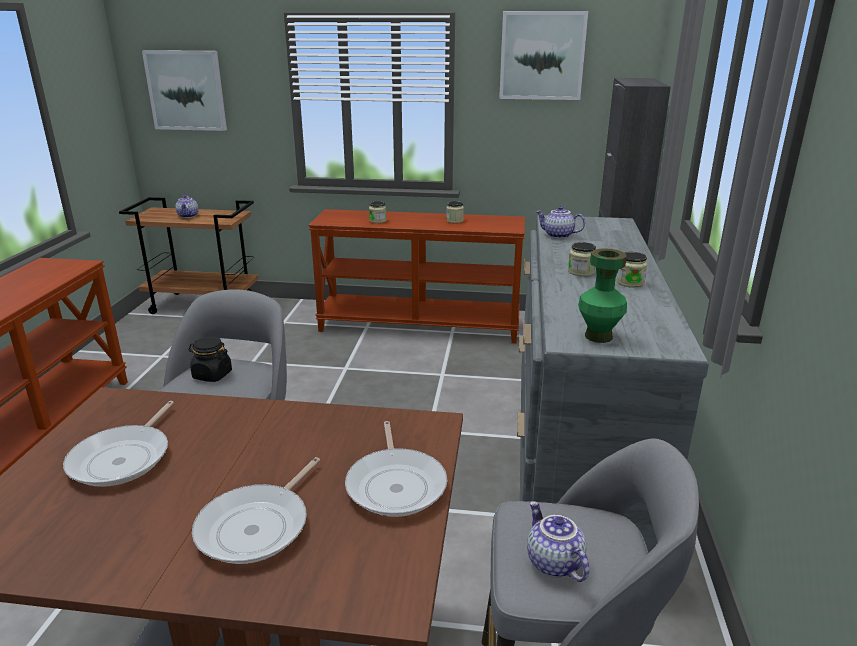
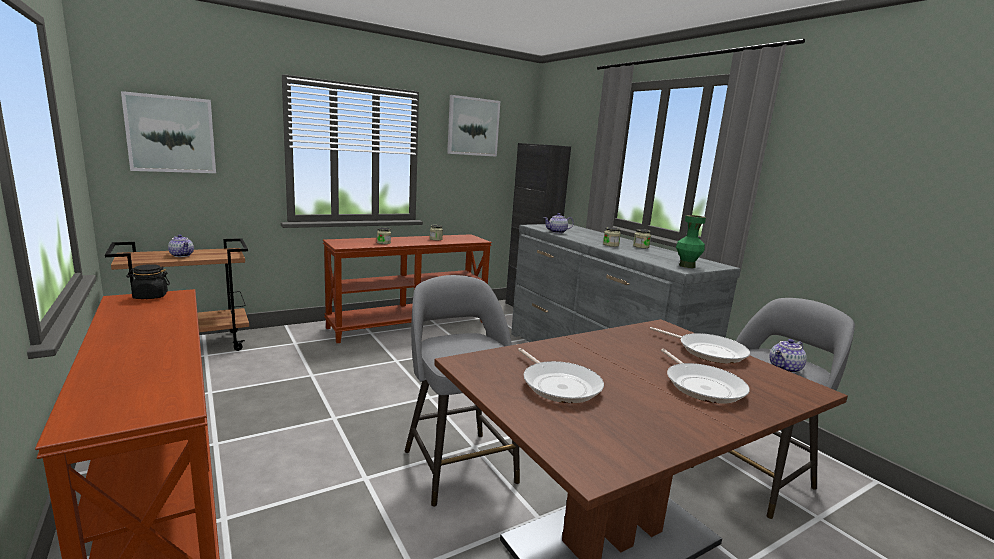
camera: 40 degrees left, 10 degrees down
black jar [188,337,232,382] -> black jar moved to [126,264,170,299]
teapot [527,501,589,582] -> teapot turned 60 degrees counterclockwise [770,339,807,373]

